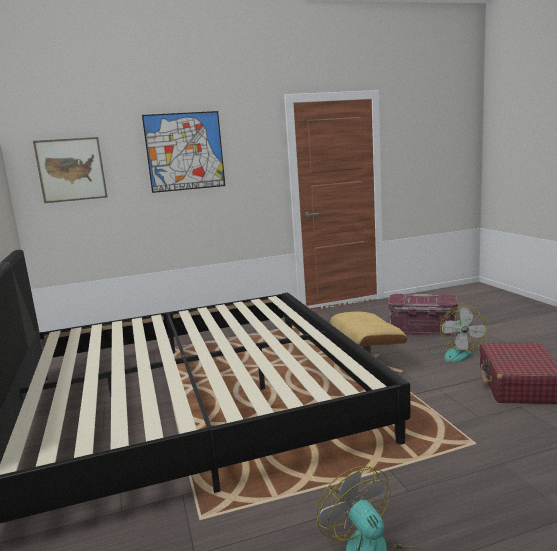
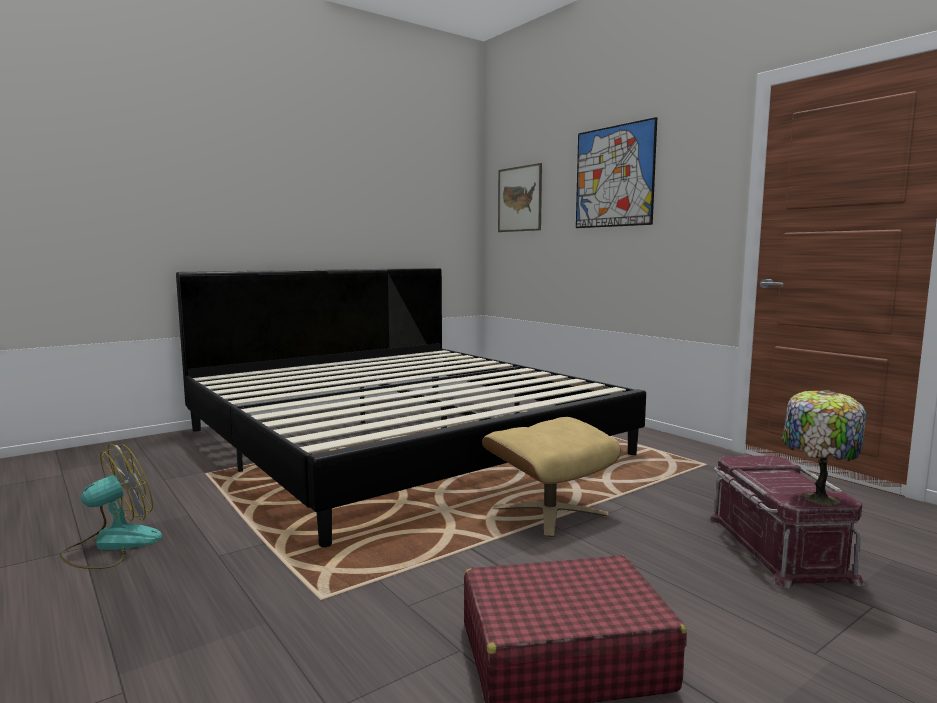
camera: 70 degrees right, 5 degrees down
fan [428,306,487,362] -> none
none -> table lamp [782,390,866,506]

